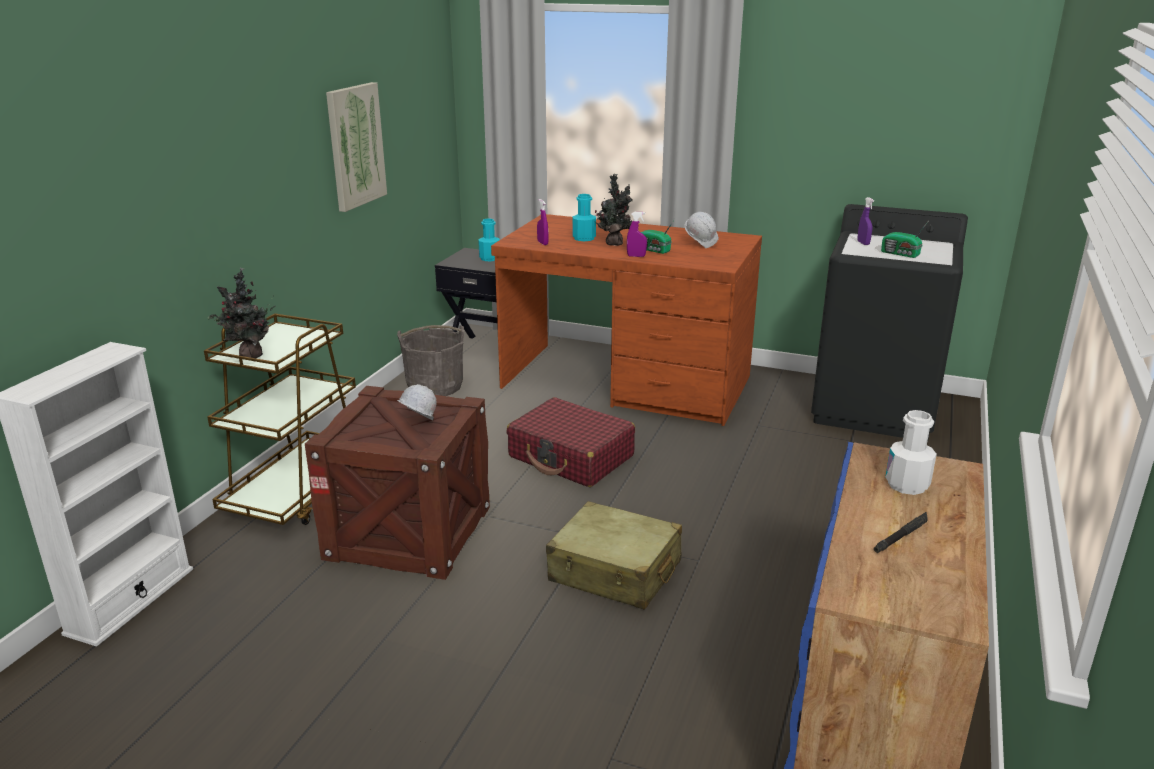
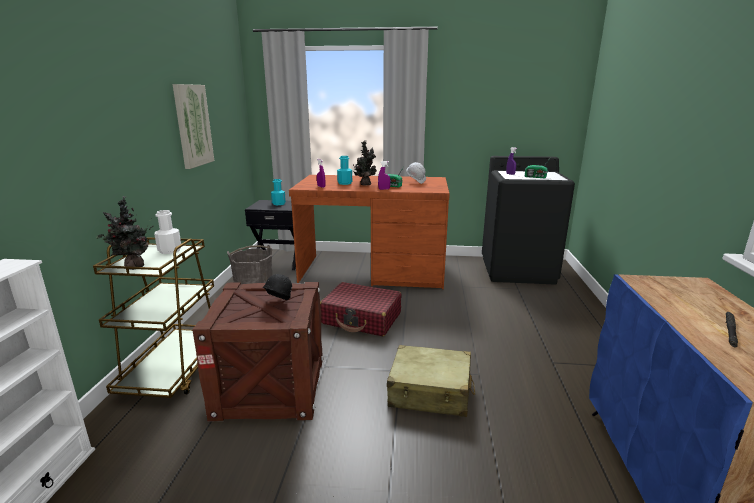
camera: 15 degrees left, 5 degrees down
white hard hat [397,384,437,420] -> black hard hat [263,274,292,301]
white bottle [885,410,937,495] -> white bottle moved to [154,210,181,254]

